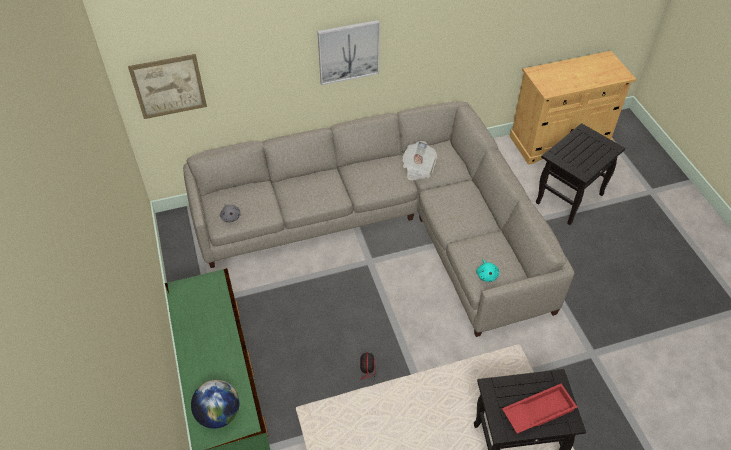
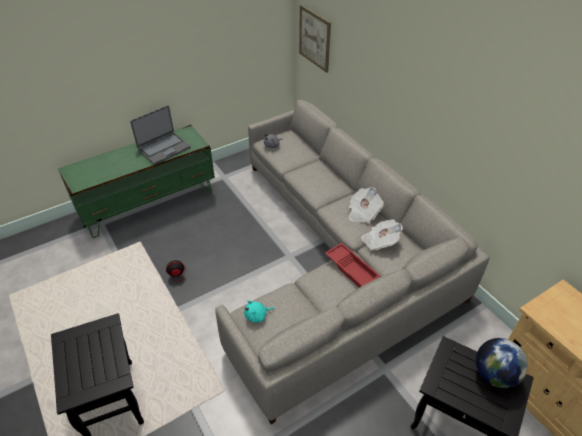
camera: 75 degrees right, 5 degrees down
globe [191,380,240,429] -> globe moved to [476,338,528,388]
picture [317,20,380,85] -> none
red tray [502,383,577,434] -> red tray moved to [325,243,380,288]
none -> laptop [130,106,191,165]
none -> newspaper [349,187,384,223]

